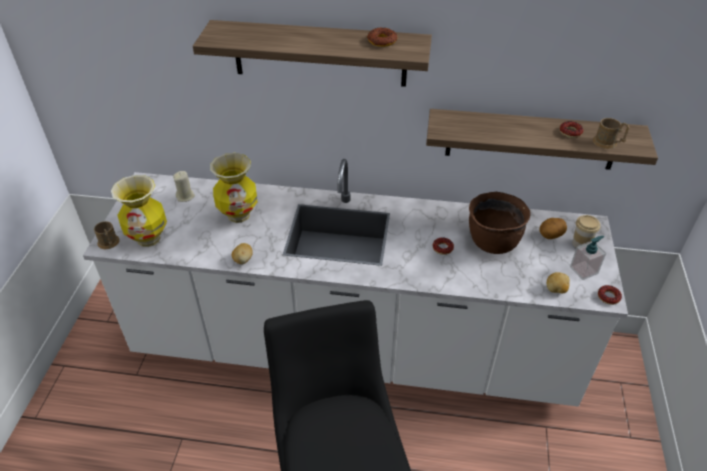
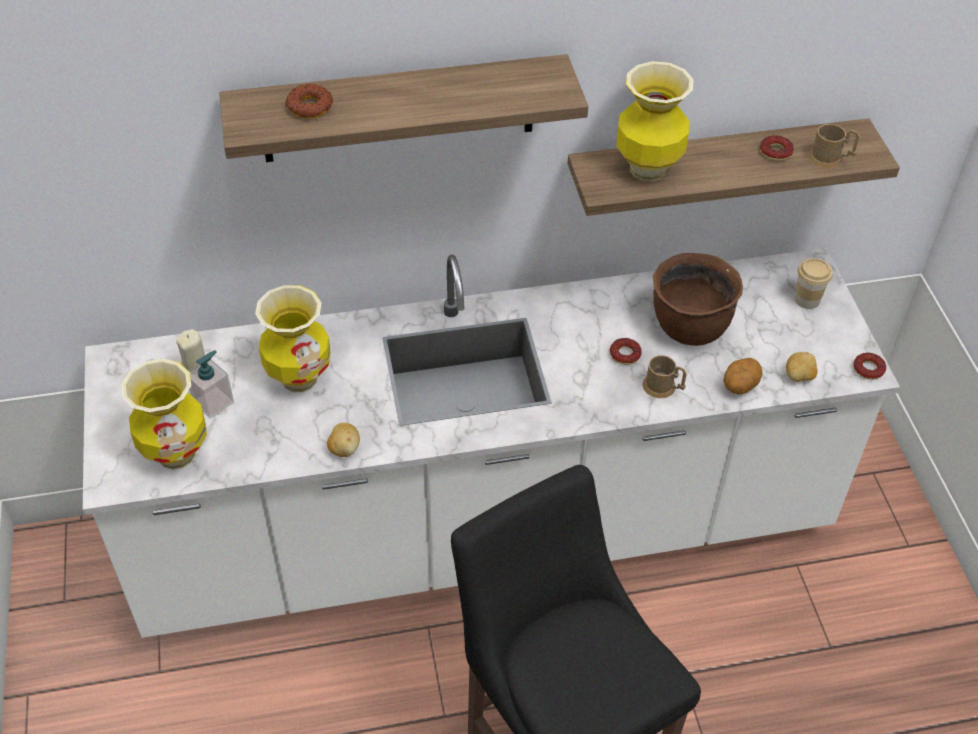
camera: 20 degrees left, 5 degrees up
brown mug [94,221,120,249] -> brown mug moved to [642,355,687,398]
donut [367,27,397,47] -> donut moved to [285,84,333,118]
potato [539,218,567,239] -> potato moved to [723,358,763,395]
soap dispenser [570,236,606,280] -> soap dispenser moved to [189,350,234,419]
none -> vase [616,61,694,181]

